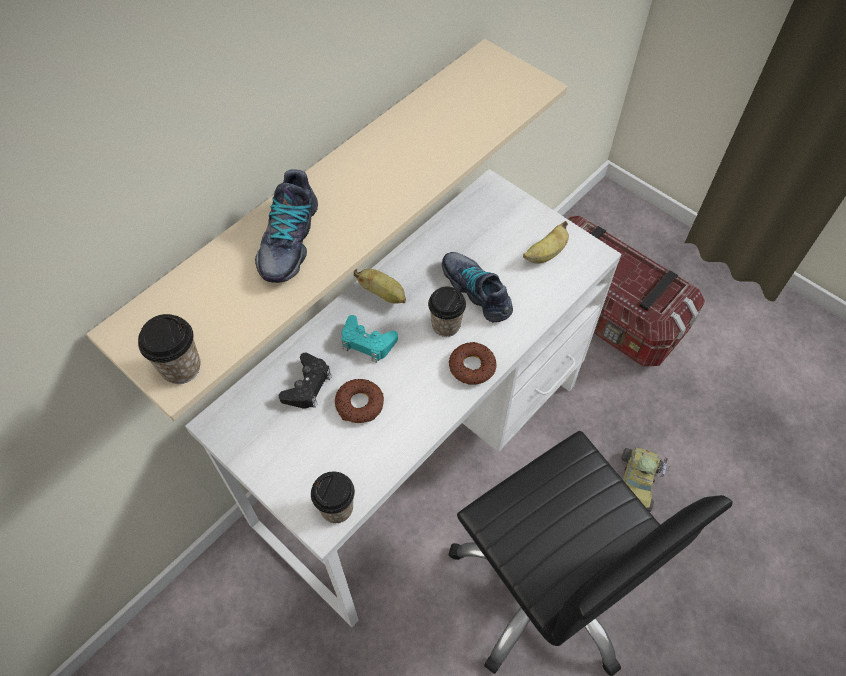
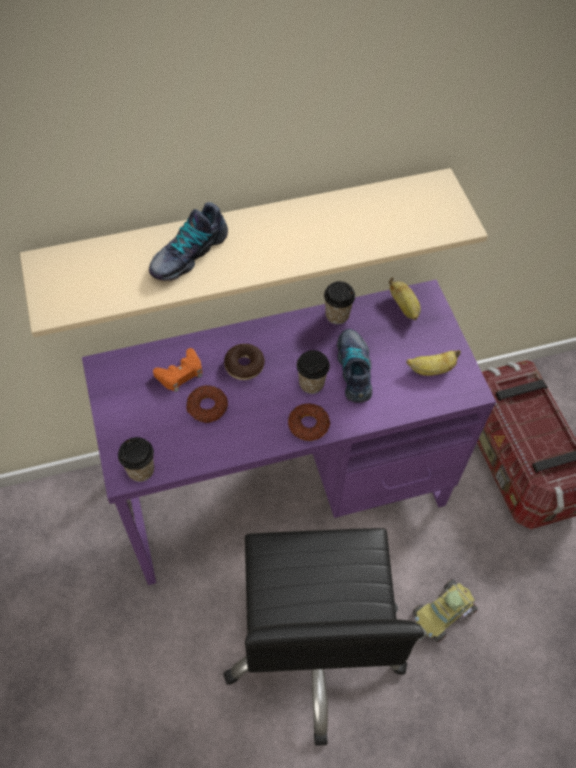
camera: 30 degrees right, 0 degrees up
cup [138,314,200,384] -> cup moved to [324,281,355,324]
white desk [185,169,621,627] -> purple desk [82,280,496,585]
black game controller [279,353,332,409] -> orange game controller [153,348,202,392]
turquoise game controller [342,315,398,363] -> donut [224,344,265,380]
banana [354,269,406,304] -> banana moved to [389,277,421,320]

